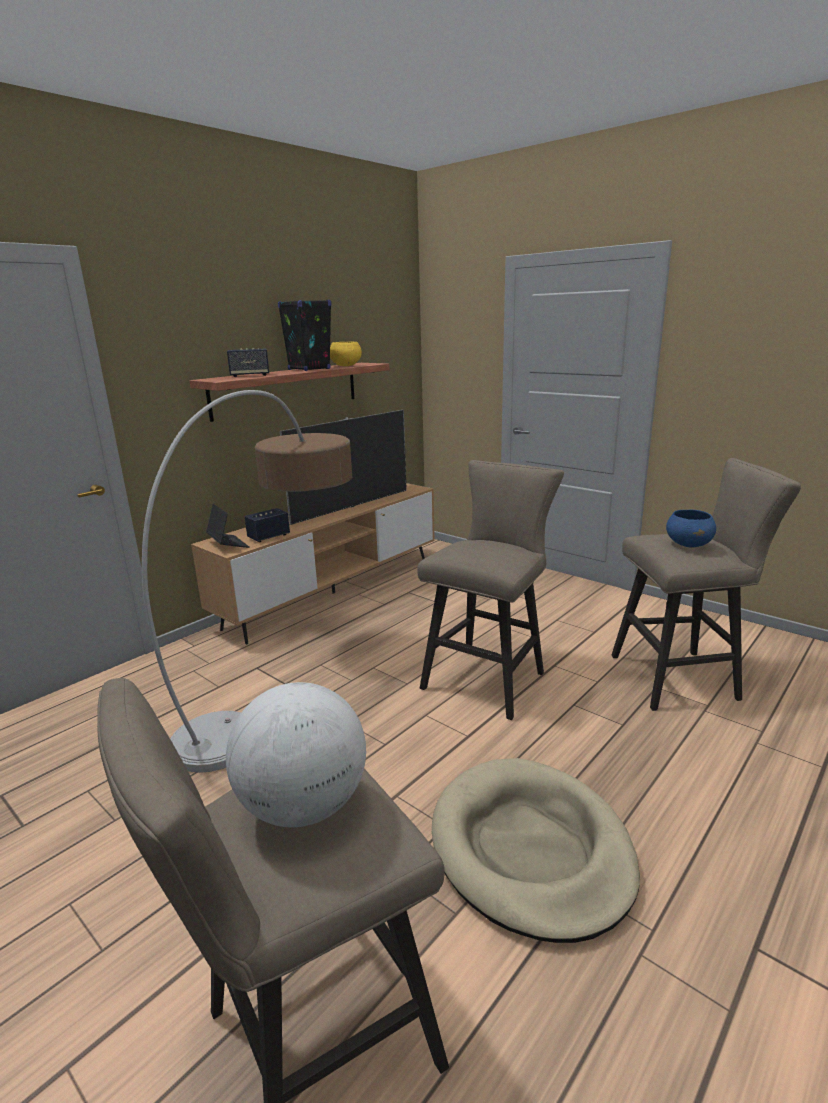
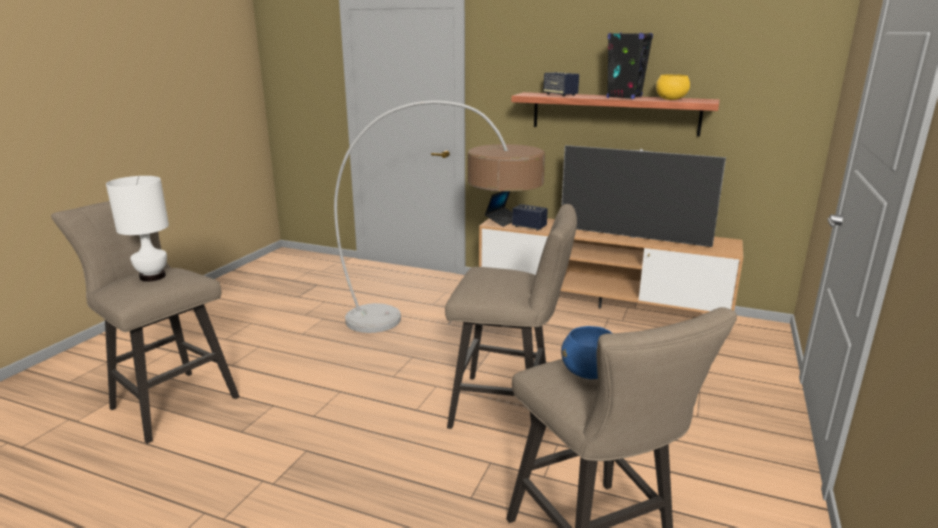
camera: 70 degrees right, 0 degrees up
globe [226,682,366,827] -> white table lamp [106,176,169,282]
beige dog bed [432,758,640,943] -> none

